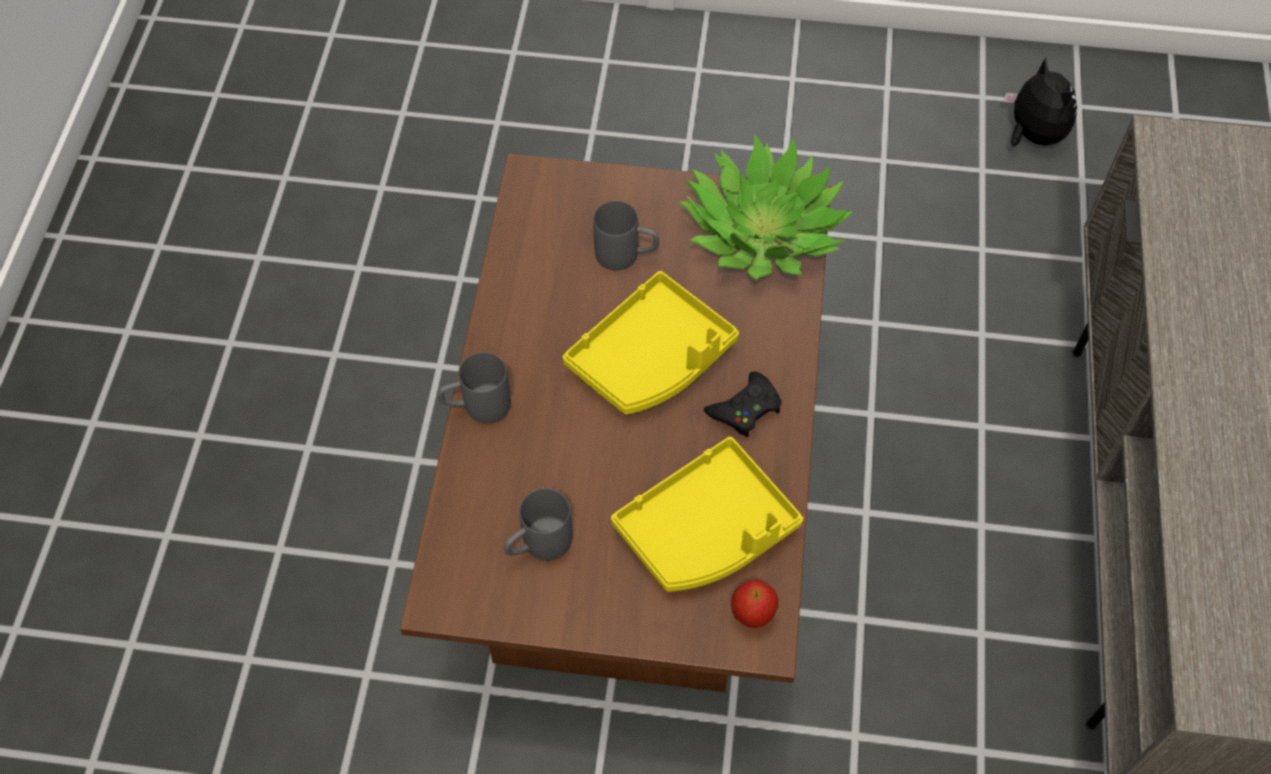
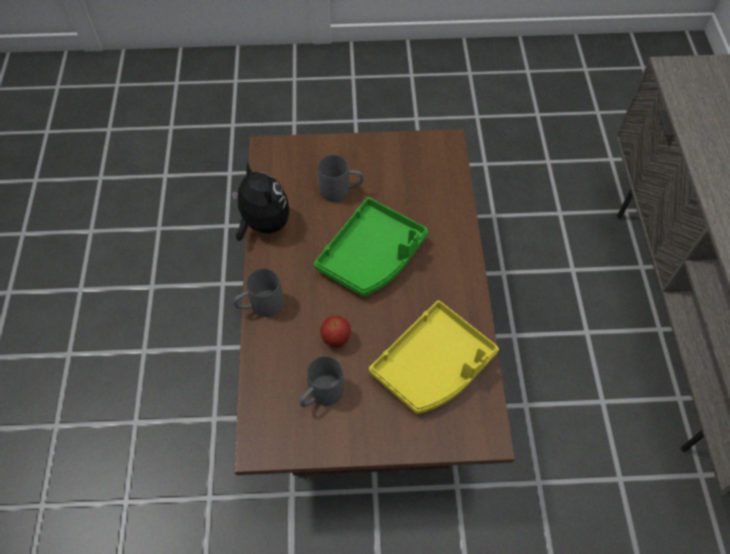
camera: 10 degrees left, 0 degrees up
yellow tray [563,271,739,415] -> green tray [314,197,428,297]
potted plant [679,134,852,280] -> none
black game controller [704,371,782,438] -> none
apple [731,579,779,628] -> apple moved to [320,315,351,348]
plush toy [1004,57,1077,147] -> plush toy moved to [231,162,289,241]

